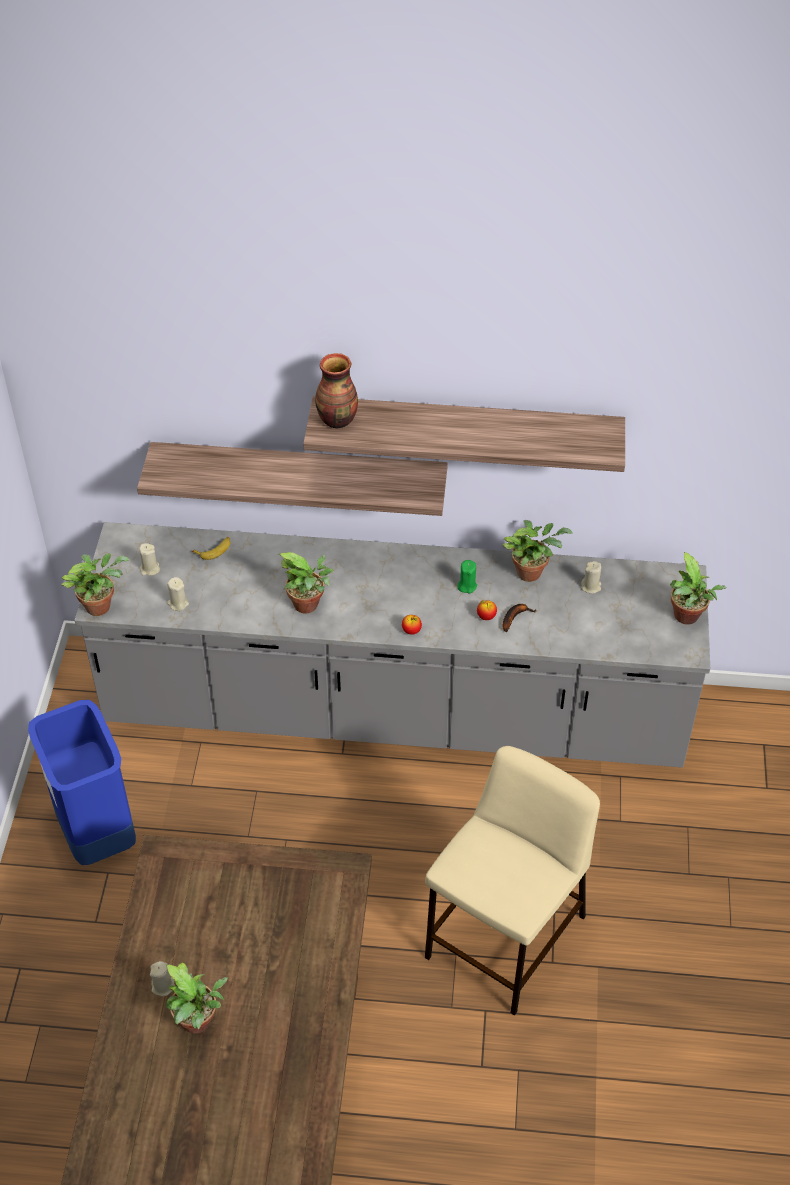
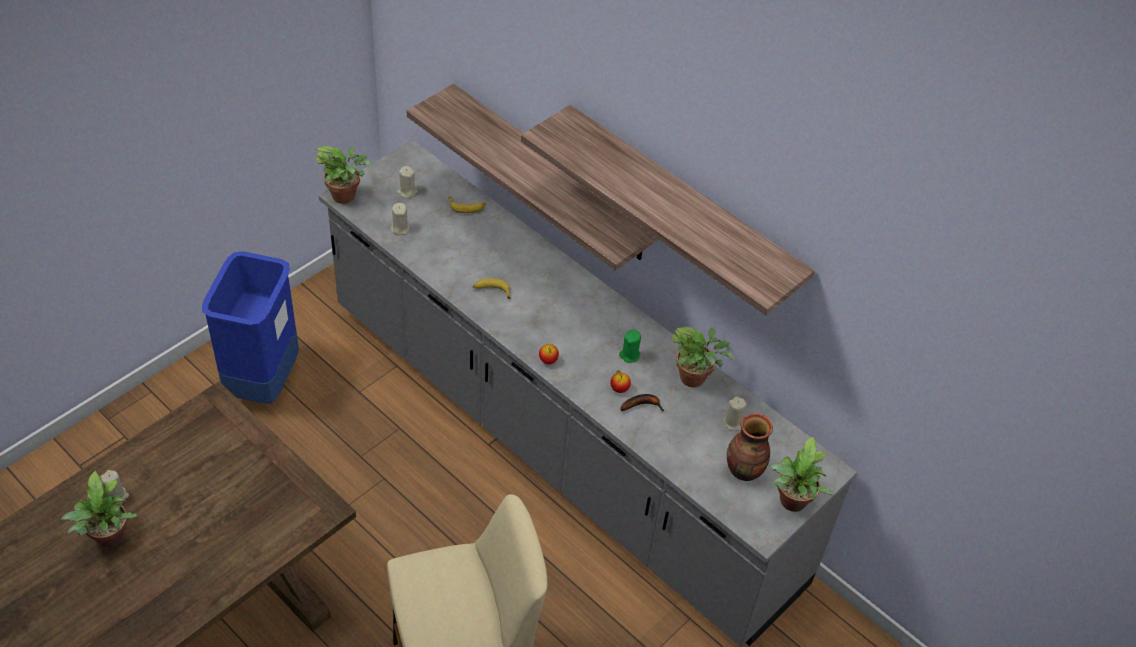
camera: 35 degrees right, 0 degrees up
potted plant [278,552,334,614] -> banana [473,278,511,299]
vase [315,353,358,428] -> vase moved to [727,413,773,481]

